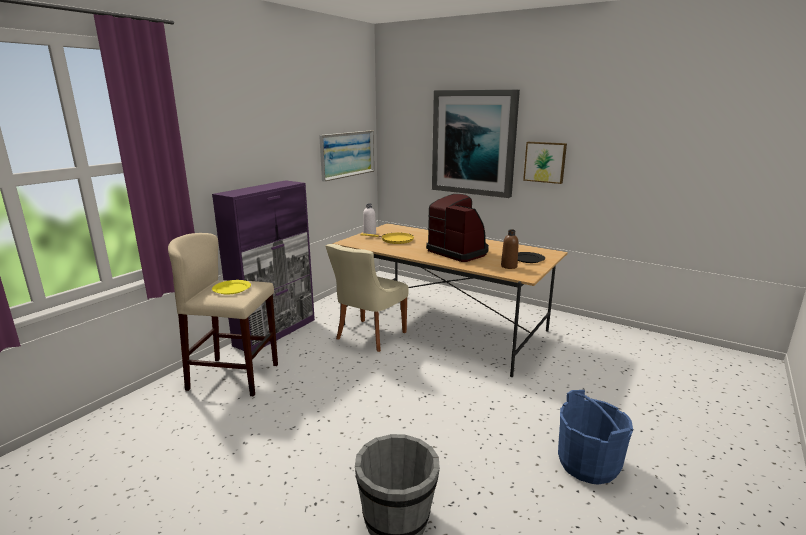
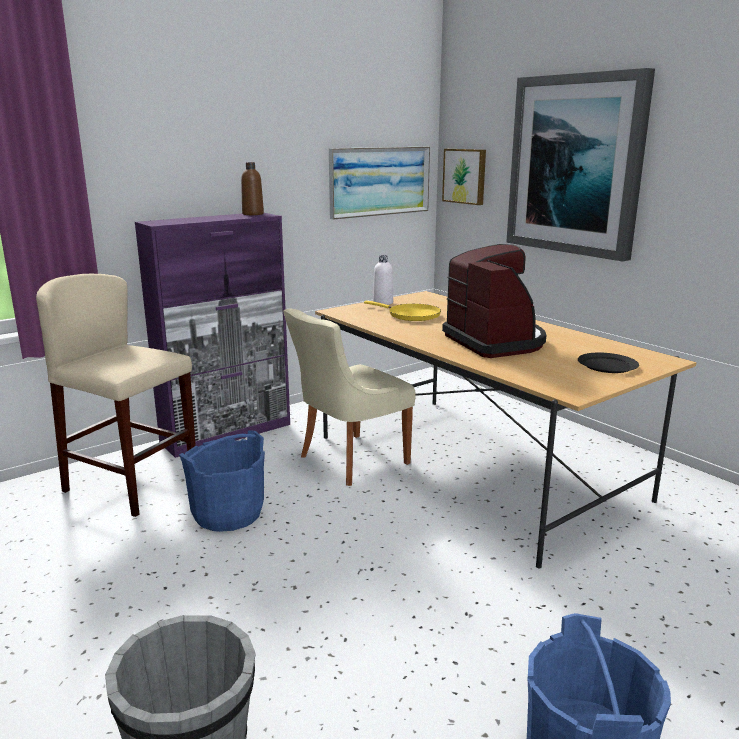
camera: 20 degrees right, 0 degrees up
yellow plate [212,280,251,294] -> none
brown bottle [501,229,519,269] -> brown bottle moved to [241,162,264,215]
picture [523,142,567,184] -> picture moved to [442,149,486,205]
none -> blue bucket [179,430,265,532]

